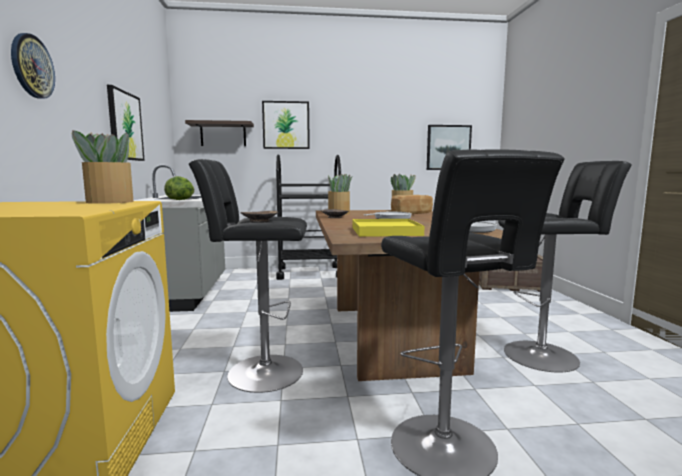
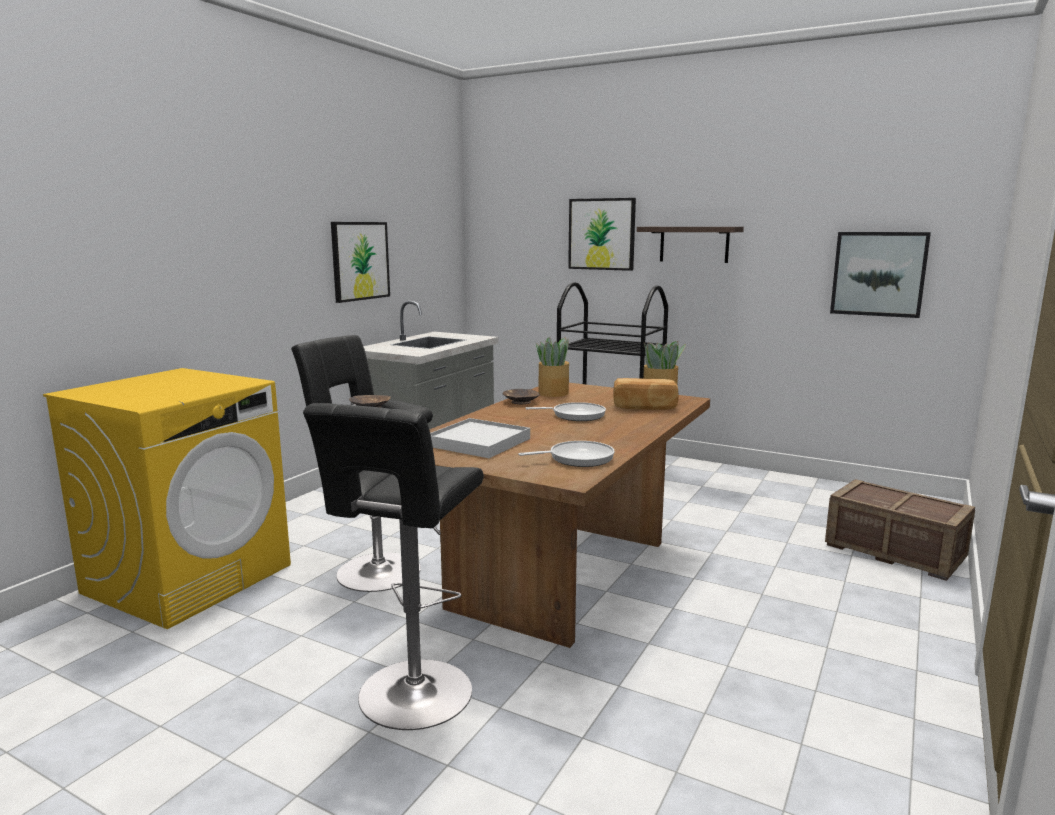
camera: 35 degrees right, 5 degrees up
wall clock [11,33,55,99] -> none
potted plant [71,130,134,204] -> none
lettuce [164,176,195,200] -> none
shelf [185,120,254,146] -> shelf moved to [637,227,744,263]
yellow tray [353,219,424,237] -> white tray [430,418,530,458]
black stool [498,161,632,373] -> none

